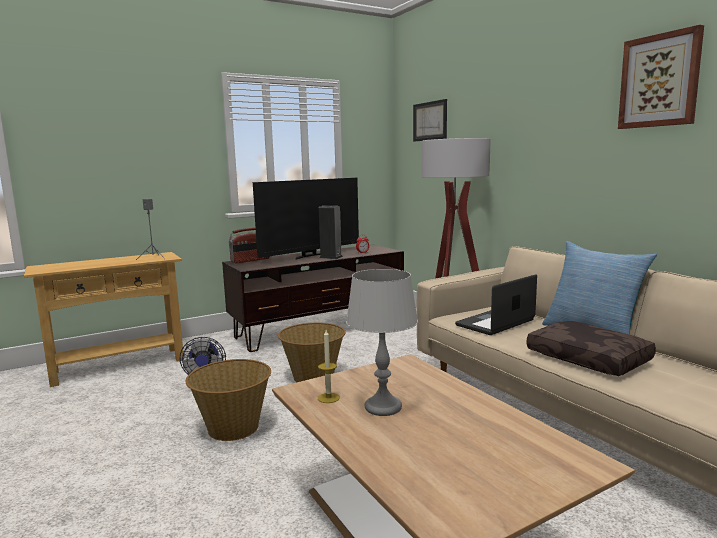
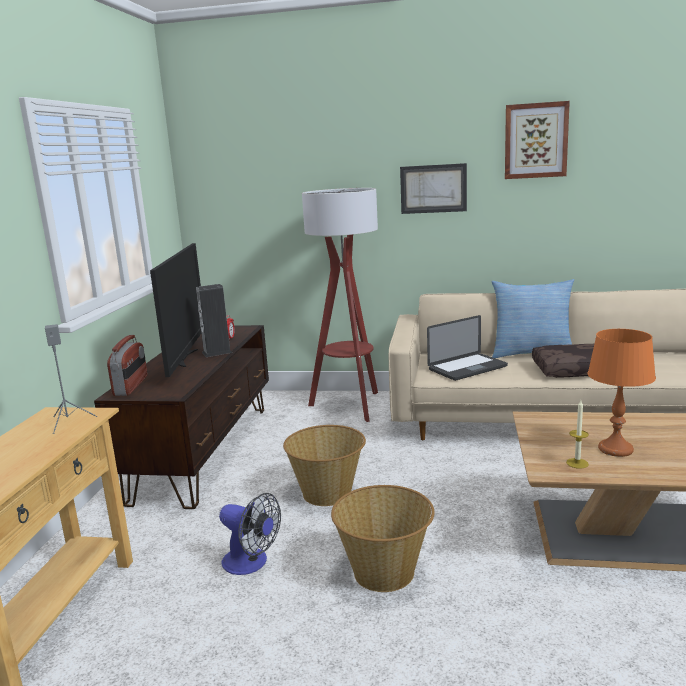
camera: 50 degrees left, 5 degrees up
grey table lamp [346,269,418,416] -> orange table lamp [588,329,656,457]
picture [413,99,447,142] -> picture moved to [400,163,467,214]
laptop [455,274,537,335] -> laptop turned 120 degrees counterclockwise [427,315,508,381]

